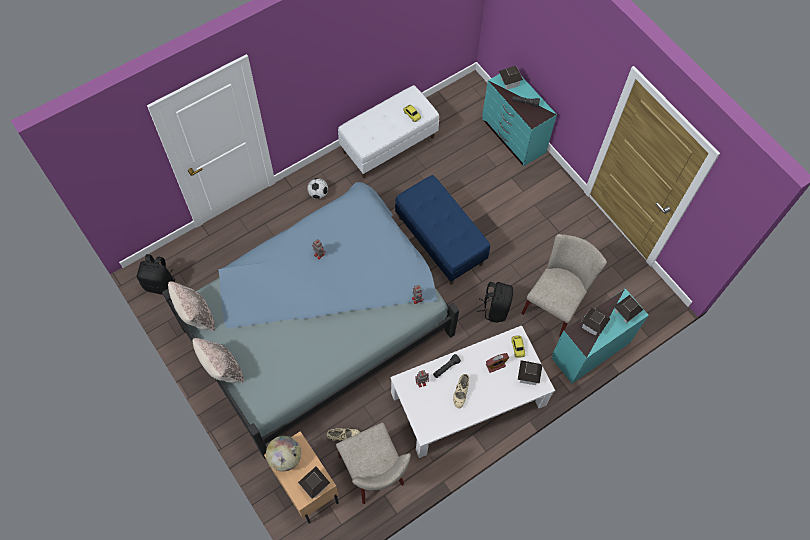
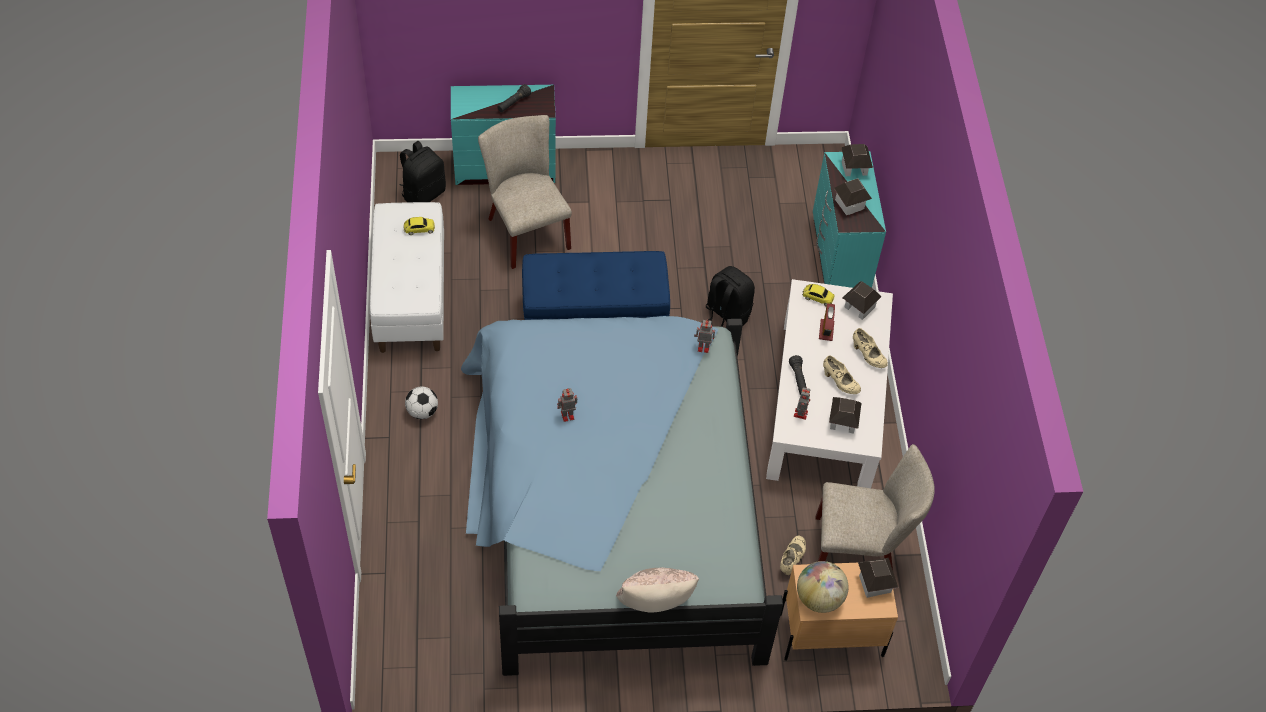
camera: 60 degrees left, 10 degrees down
black backpack [137,254,175,295] -> black backpack moved to [400,141,446,202]
beige pillow [168,281,215,332] -> none
toy house [499,66,523,90] -> toy house moved to [829,397,861,433]
beige chair [521,234,607,337] -> beige chair moved to [478,115,572,269]
none -> beige shoe [853,328,888,368]

